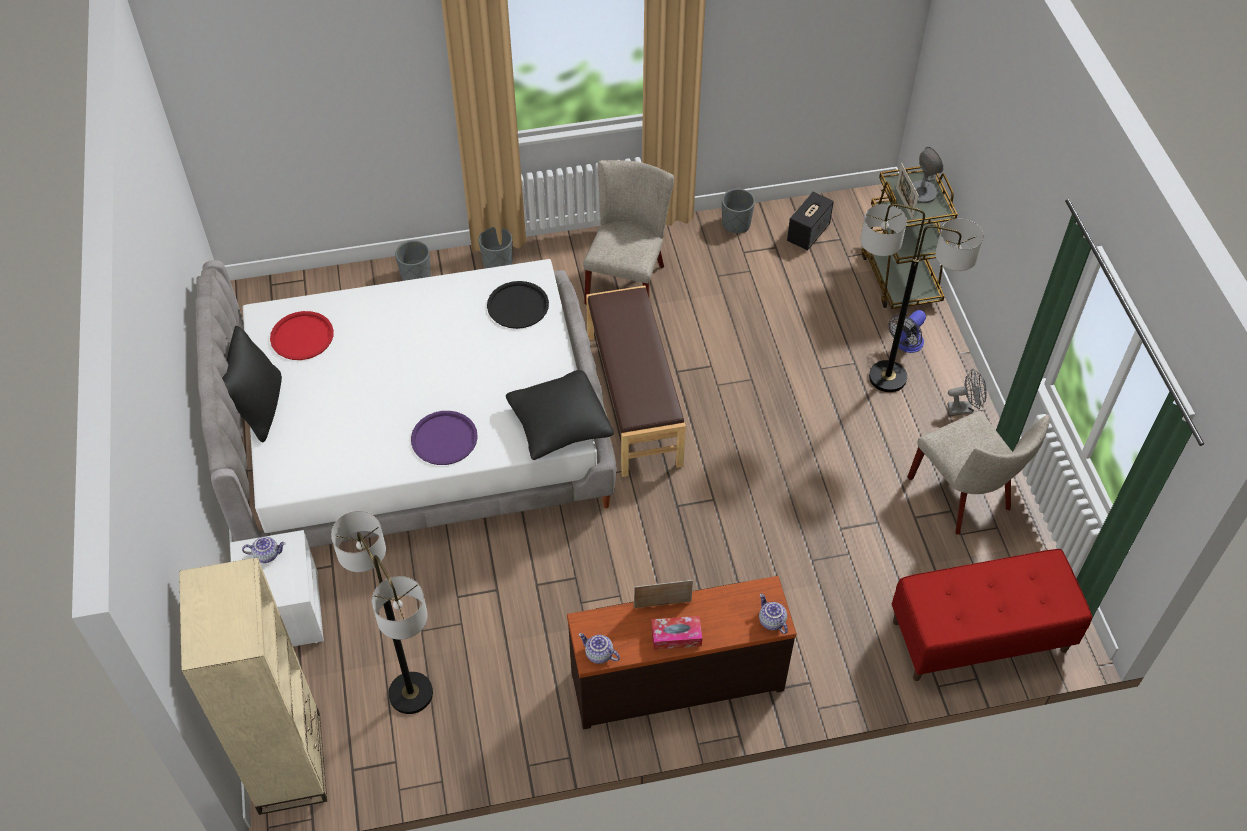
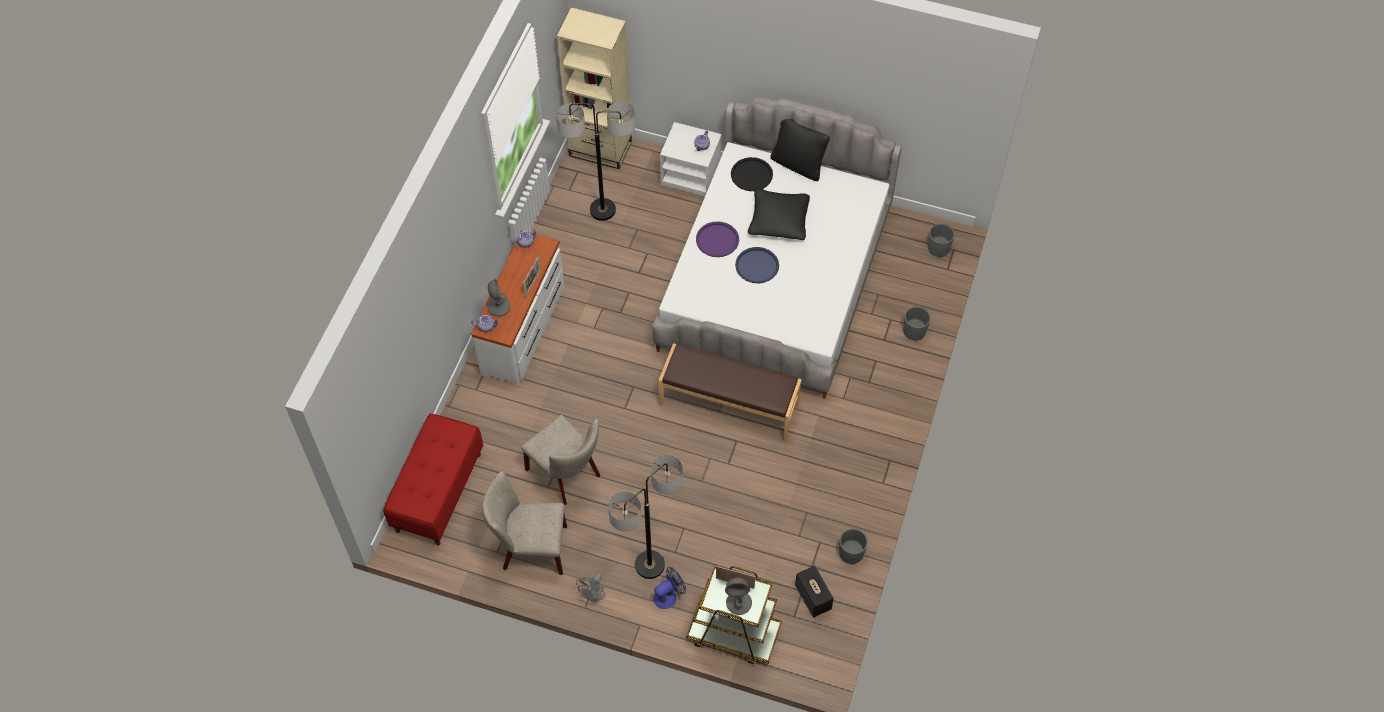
camera: 120 degrees right, 5 degrees up
red tray [270,311,334,360] -> none
grey planter [479,227,512,268] -> grey planter moved to [928,223,955,257]
black tray [487,281,549,329] -> black tray moved to [731,157,773,191]
black pillow [506,370,614,460] -> black pillow moved to [748,189,810,240]
brown dresser [567,576,797,729] -> white dresser [471,230,564,386]
beige chair [583,160,674,304] -> beige chair moved to [521,415,600,505]
tissue box [651,616,702,650] -> none
fan [889,310,926,353] -> fan turned 75 degrees clockwise [653,567,686,609]
none -> grey table lamp [487,279,511,316]
none -> blue tray [735,247,779,283]

